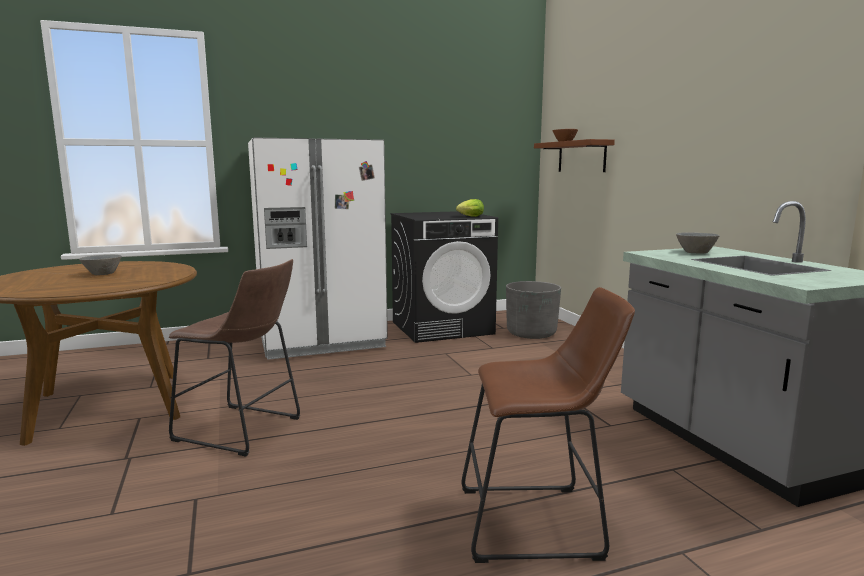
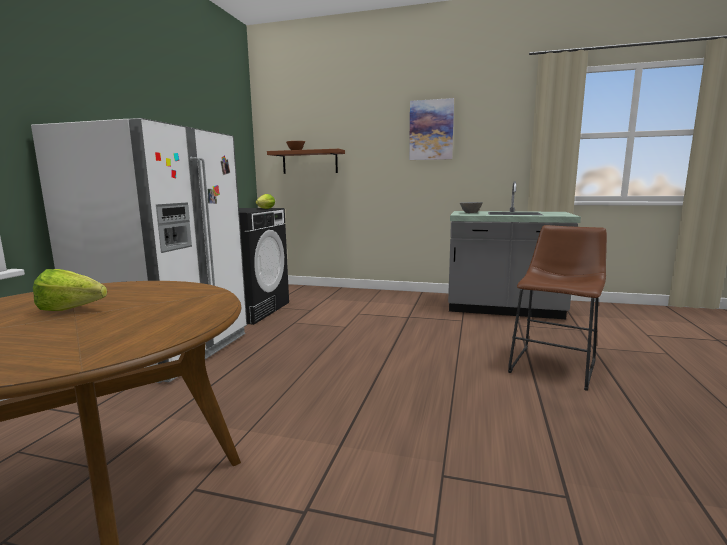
camera: 55 degrees left, 0 degrees up
grey bowl [79,255,122,275] -> lettuce [33,269,107,311]
brown stool [169,259,300,457] -> none
grey planter [506,281,561,339] -> none
none -> picture [409,98,454,160]

